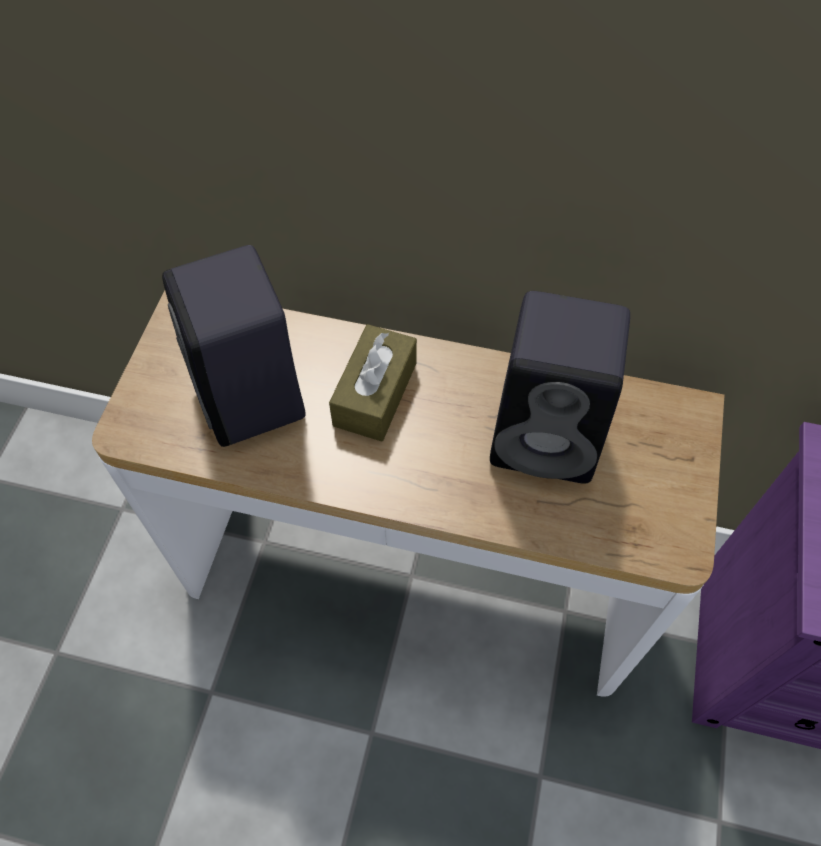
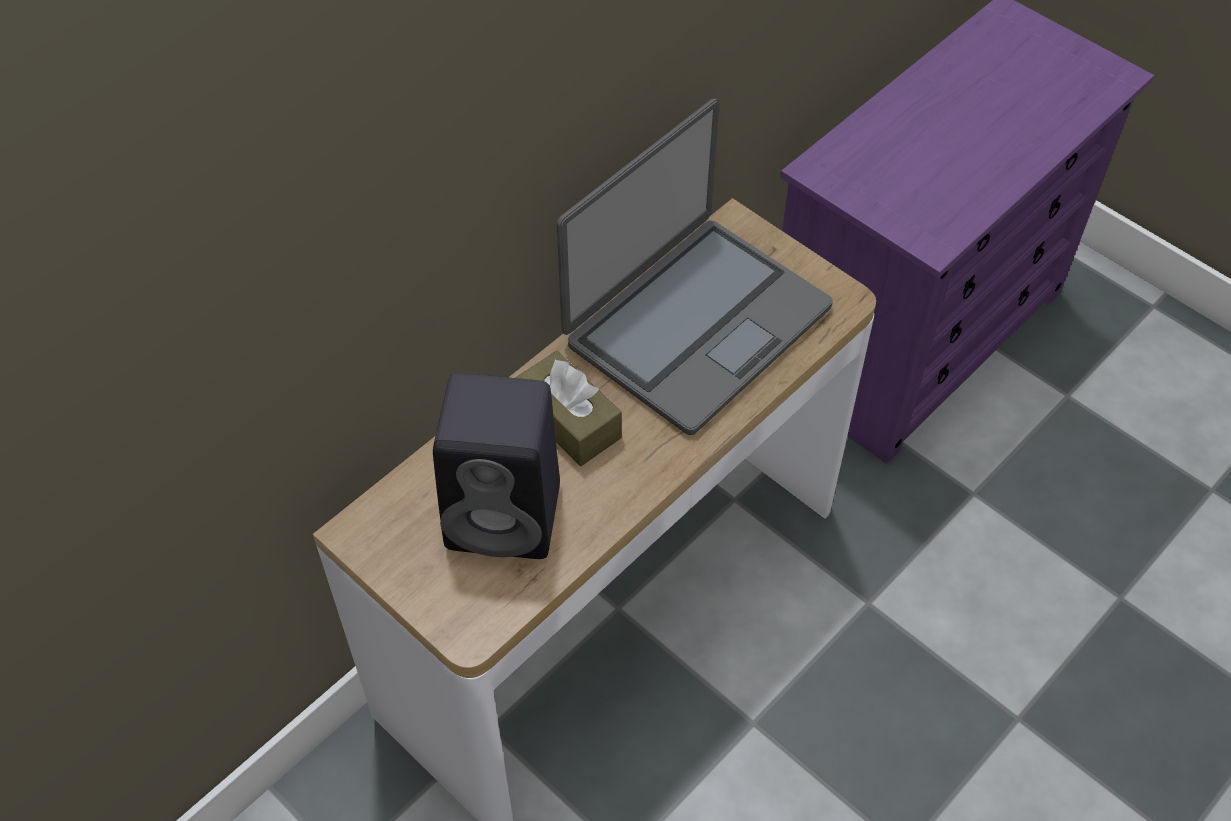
camera: 60 degrees left, 5 degrees down
black speaker [490,291,630,484] -> laptop [557,98,833,435]

